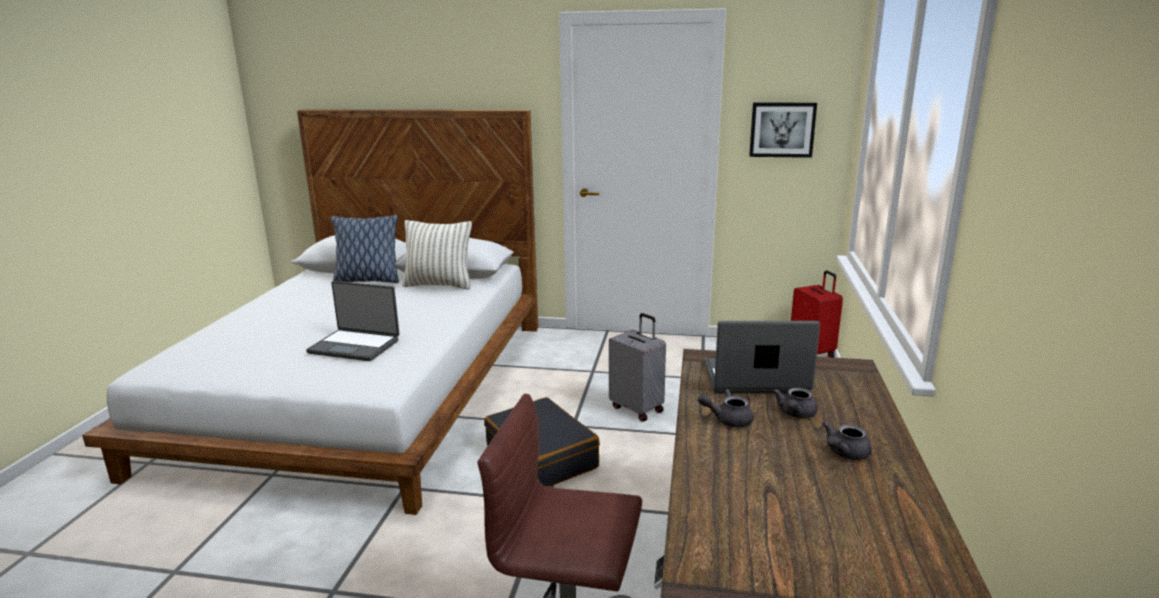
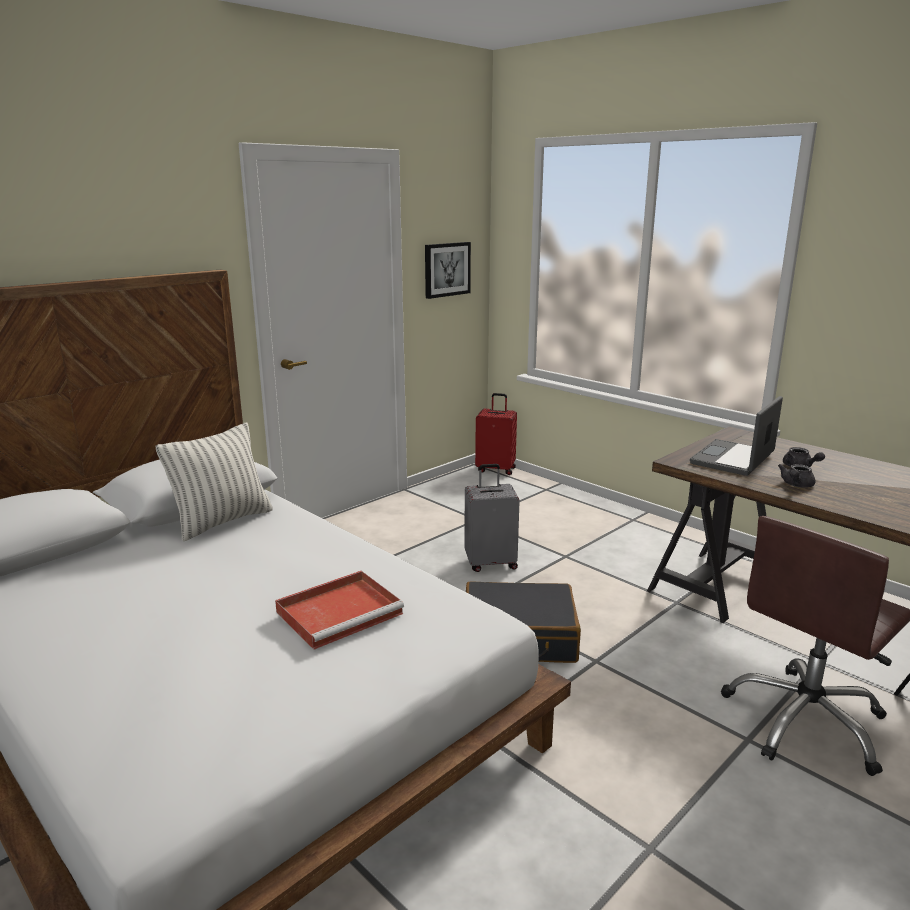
camera: 55 degrees left, 0 degrees up
laptop [306,281,400,361] -> red tray [275,571,404,649]
pillow [330,215,399,283] -> none
grey teapot [823,422,872,460] -> none

